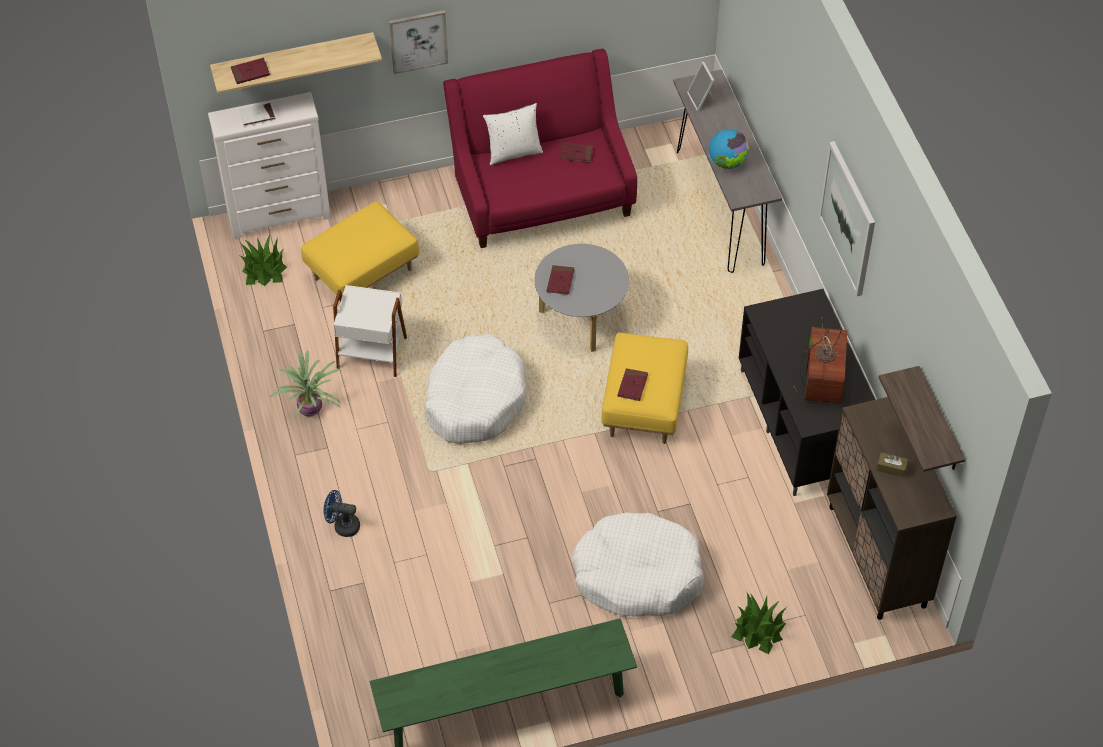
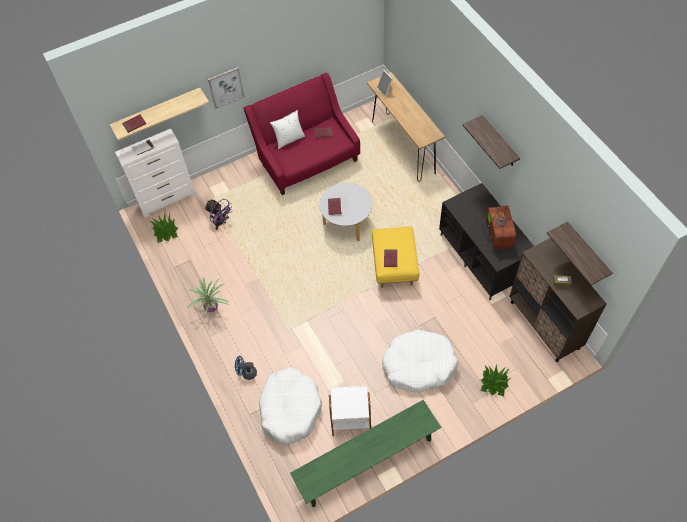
camera: 10 degrees left, 5 degrees up
yellow ottoman [301,201,419,295] -> purple fan [205,199,233,230]
white side table [333,285,407,377] -> white side table moved to [329,386,371,436]
white dog bed [424,333,527,444] -> white dog bed moved to [259,367,322,445]
grey console table [673,69,782,273] -> brown console table [367,72,445,182]
globe [709,129,749,169] -> none
picture [819,141,875,296] -> shelf [462,115,520,169]

